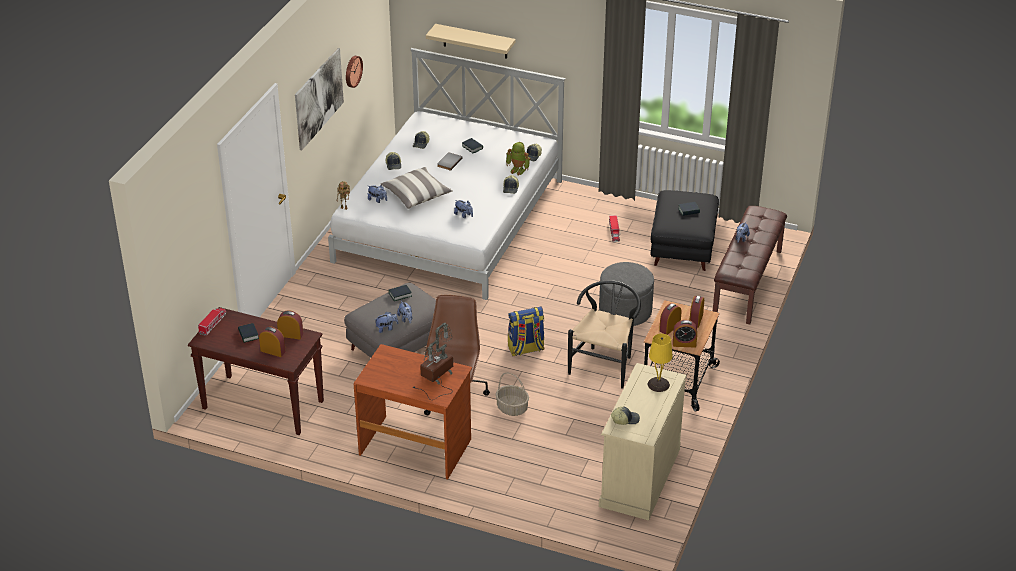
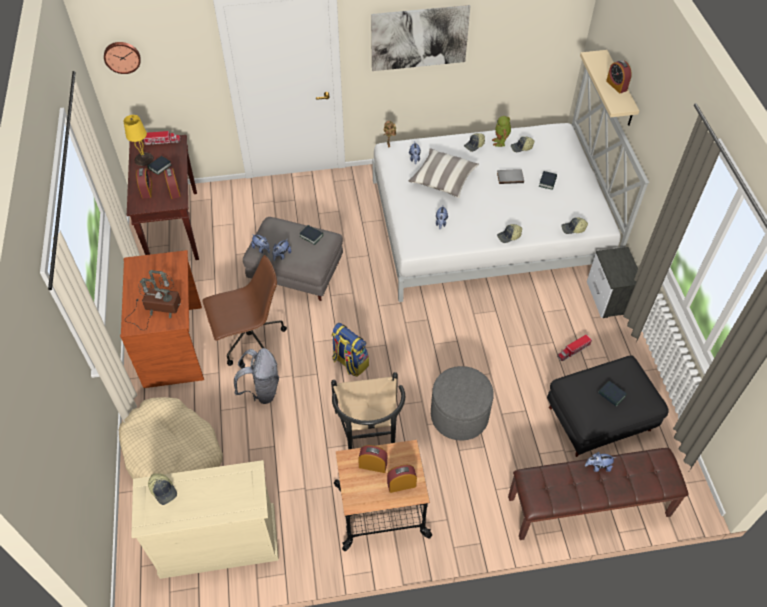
camera: 60 degrees right, 15 degrees up
wall clock [346,56,363,88] -> wall clock moved to [104,42,141,74]
basket [496,373,529,416] -> grey backpack [234,348,279,404]
toy robot [506,142,531,176] -> toy robot moved to [492,116,511,147]
black chair [568,280,641,389] -> black chair turned 90 degrees clockwise [331,372,405,449]
yellow table lamp [648,334,673,392] -> yellow table lamp moved to [124,115,154,166]
alarm clock [673,320,697,348] -> alarm clock moved to [606,60,632,94]
none -> beige dog bed [119,397,223,479]
none -> nightstand [587,247,638,318]

